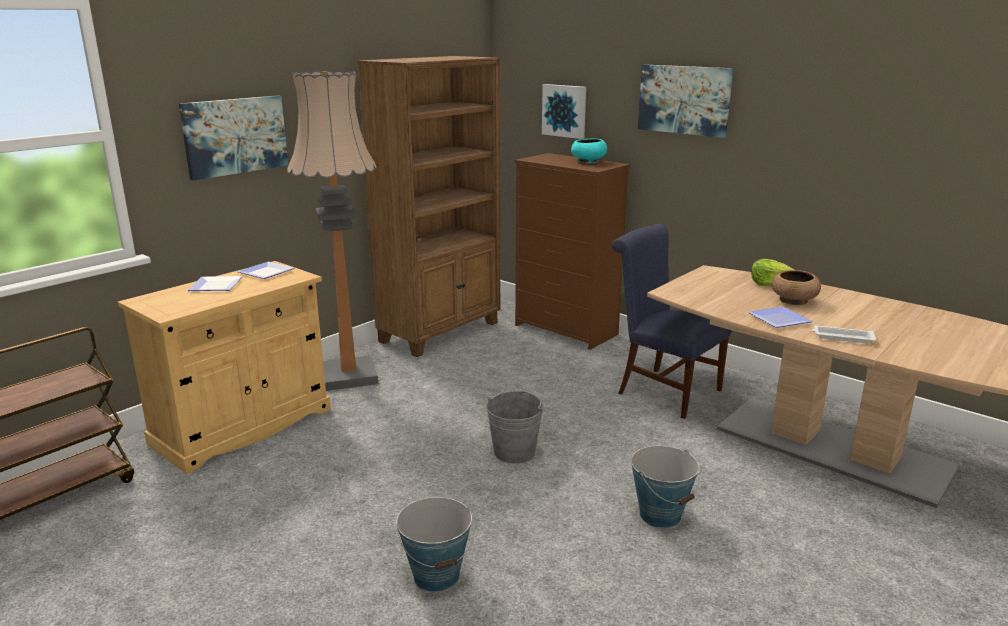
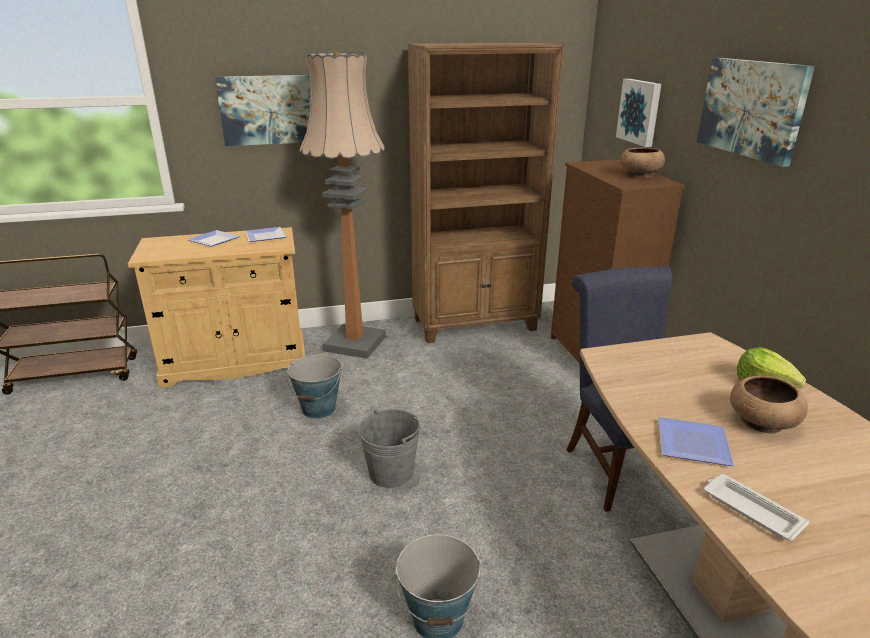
camera: 35 degrees right, 5 degrees up
bucket [396,497,475,592] -> bucket moved to [287,354,342,419]
turquoise bowl [571,139,607,163] -> brown bowl [620,148,665,178]

